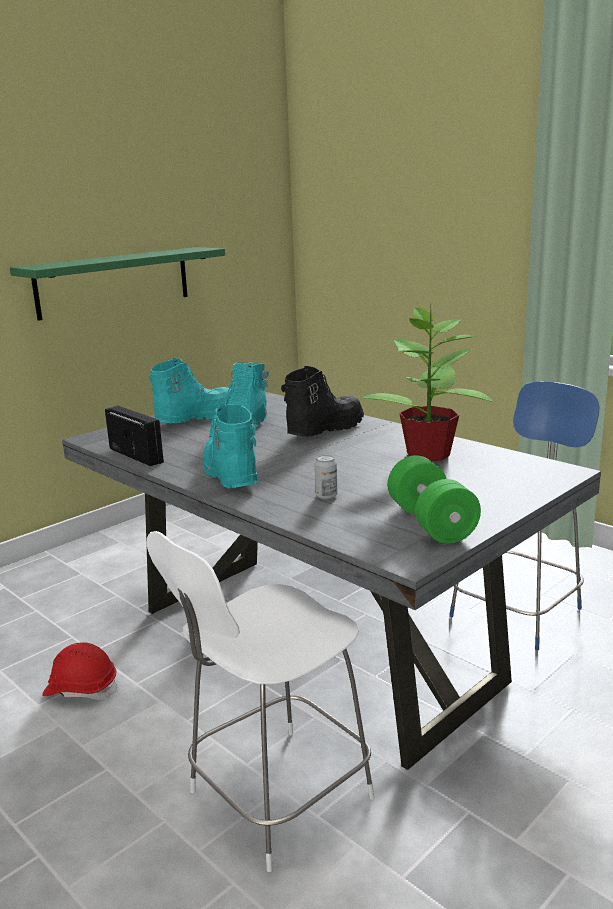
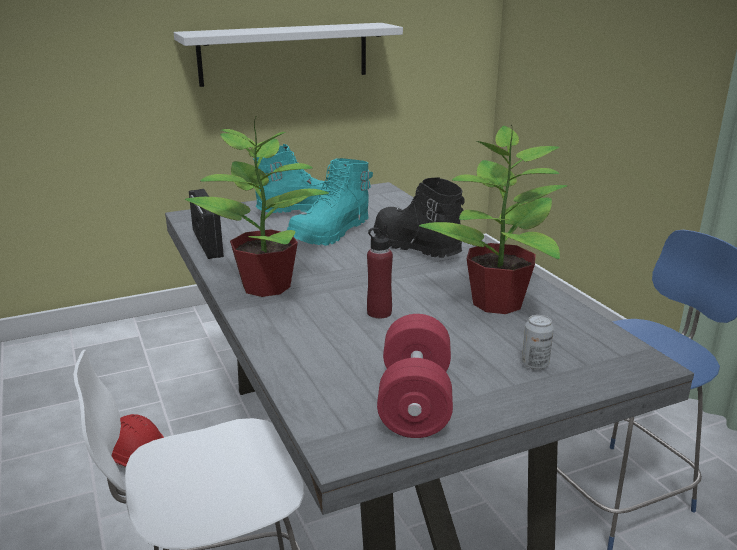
camera: 20 degrees right, 5 degrees up
green shelf [10,247,225,321] -> white shelf [174,23,403,87]
turquoise boot [204,405,258,488] -> potted plant [185,115,329,297]
black boot [281,366,364,437] -> black boot turned 105 degrees counterclockwise [374,177,465,258]
can [314,455,337,499] -> can moved to [522,315,554,370]
green dumbbell [387,455,481,544] -> red dumbbell [377,314,453,438]
none -> red bottle [367,225,393,319]

